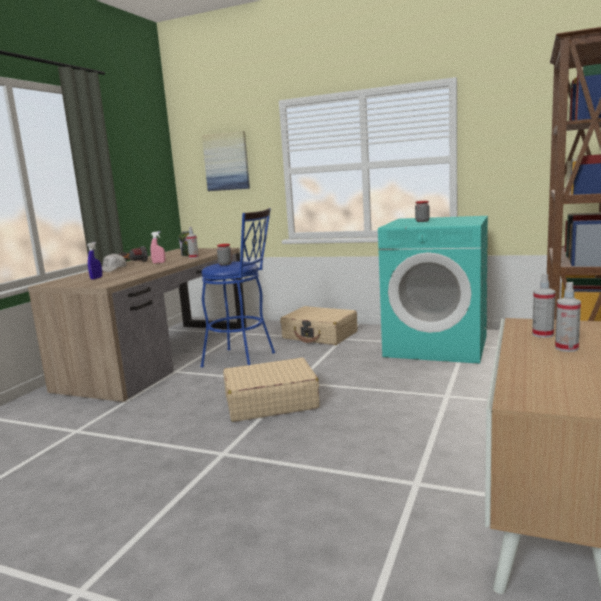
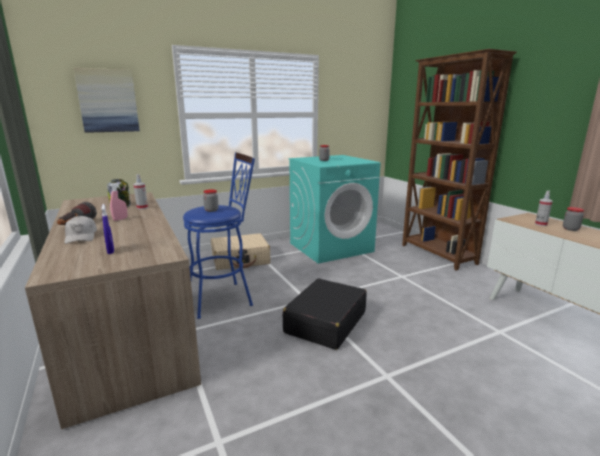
camera: 50 degrees left, 5 degrees up
beige suitcase [223,358,320,422] -> black suitcase [283,279,367,350]
spray bottle [555,282,581,352] -> jar [563,207,584,231]

